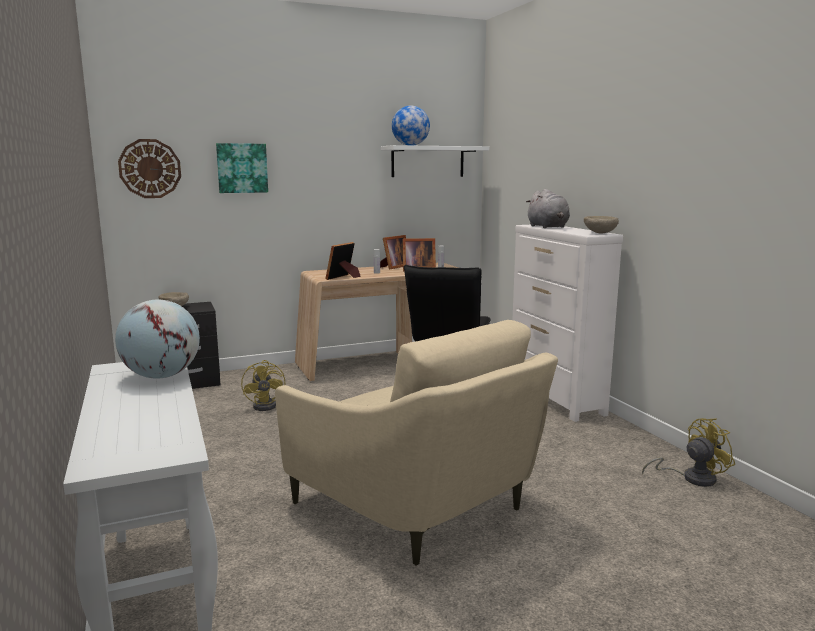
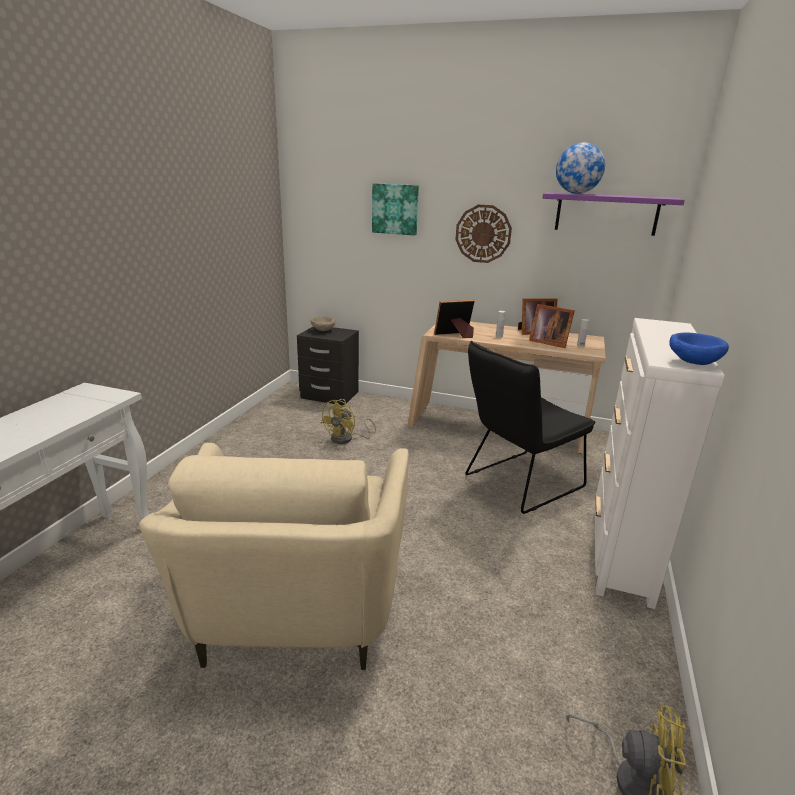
camera: 40 degrees right, 10 degrees up
globe [115,300,200,379] -> none
wall clock [118,139,181,198] -> wall clock moved to [455,205,512,263]
white shelf [381,145,489,177] -> purple shelf [542,192,685,236]
grey plush toy [526,189,570,228] -> none
beige bowl [584,216,619,234] -> blue bowl [669,333,729,365]

